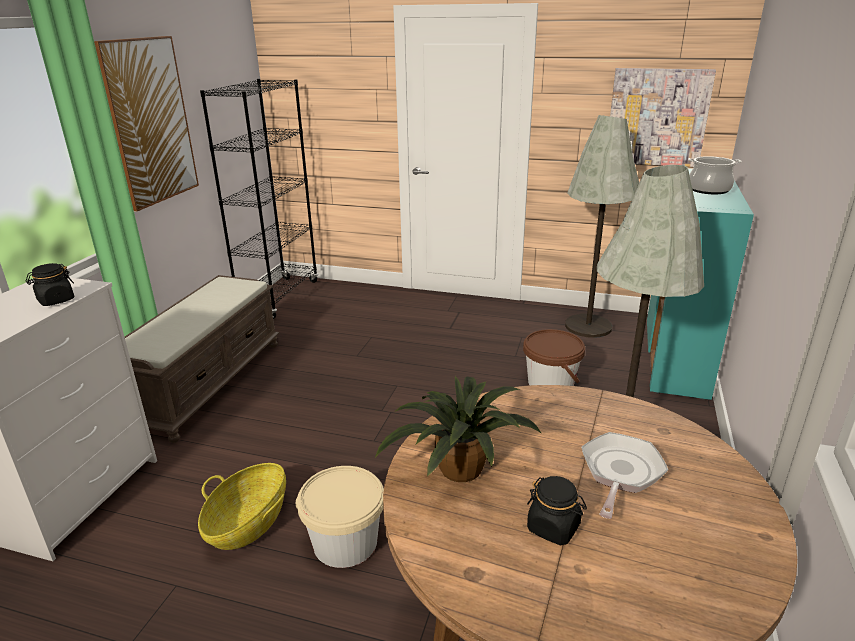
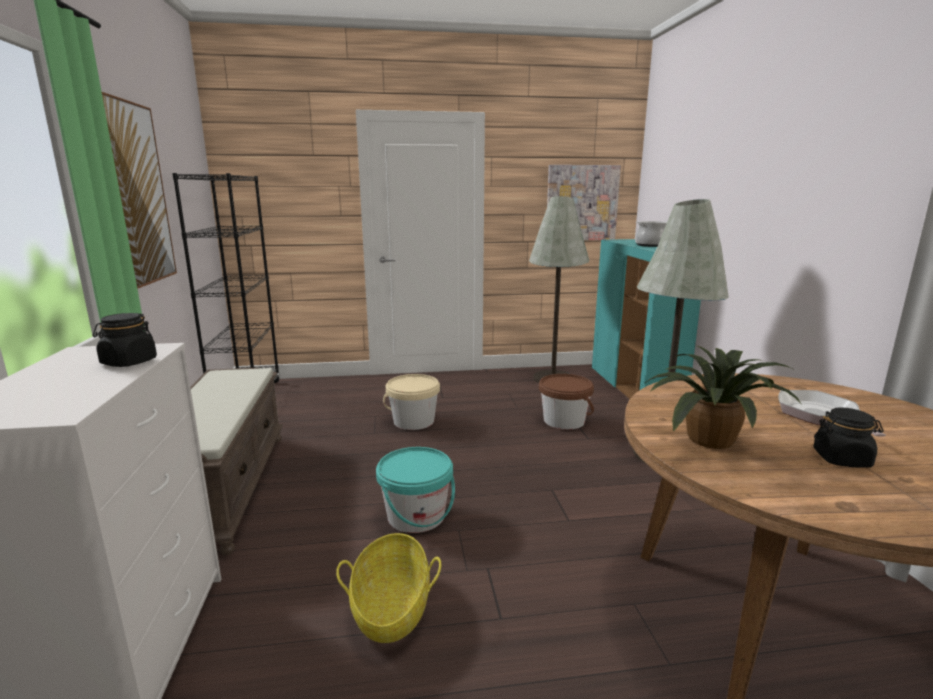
camera: 25 degrees left, 10 degrees down
beige bucket [296,466,384,568] -> beige bucket moved to [383,374,440,430]
none -> turquoise bucket [376,447,455,533]

